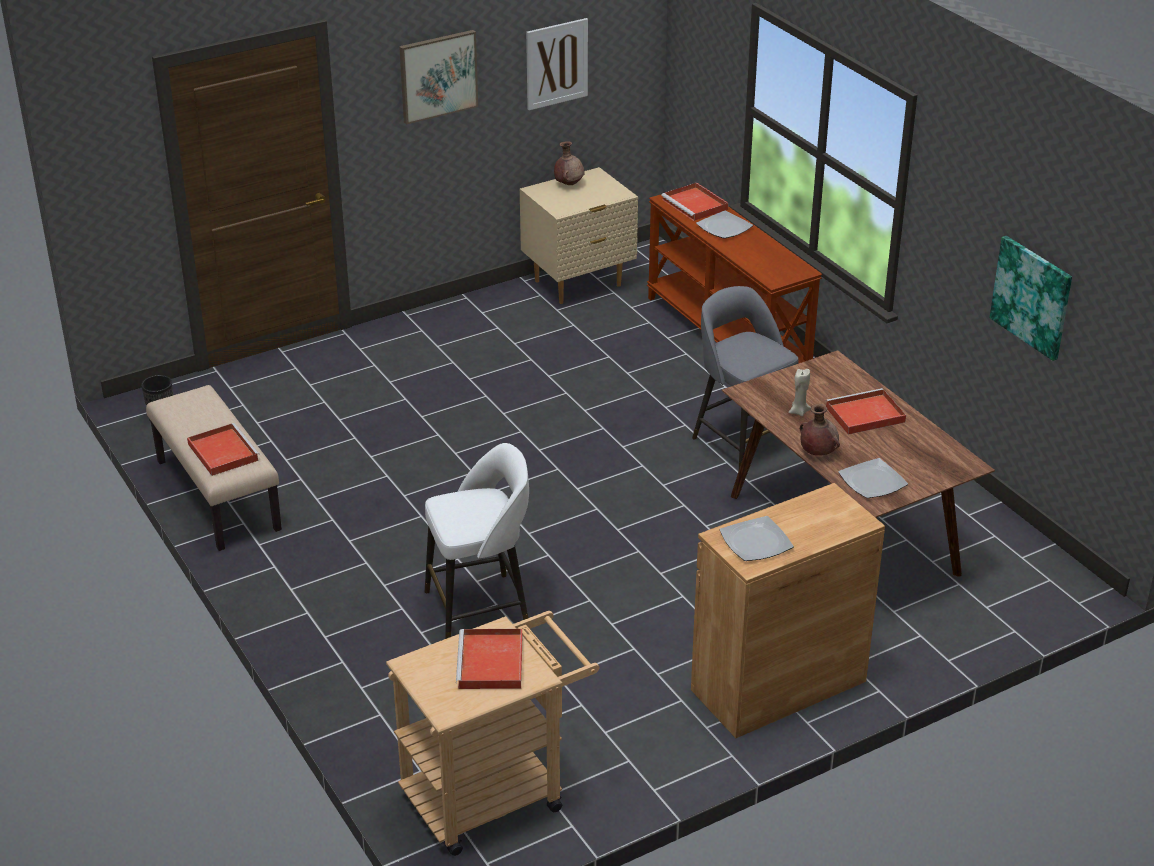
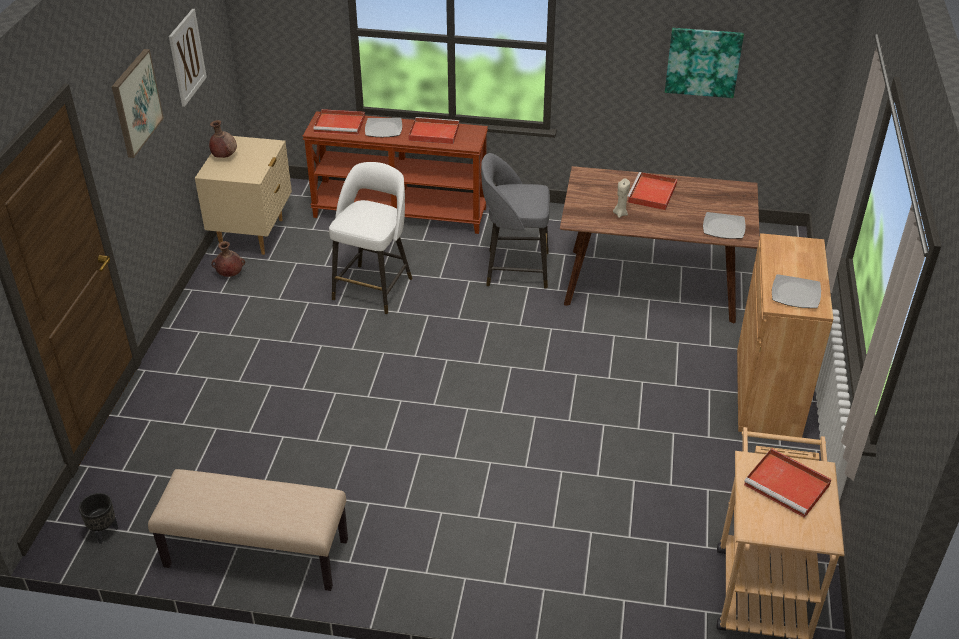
camera: 50 degrees left, 5 degrees up
red tray [187,423,260,476] -> red tray moved to [408,117,459,144]
white stool [425,443,529,639] -> white stool moved to [329,162,412,314]
brown vase [800,404,840,456] -> brown vase moved to [212,241,245,277]

